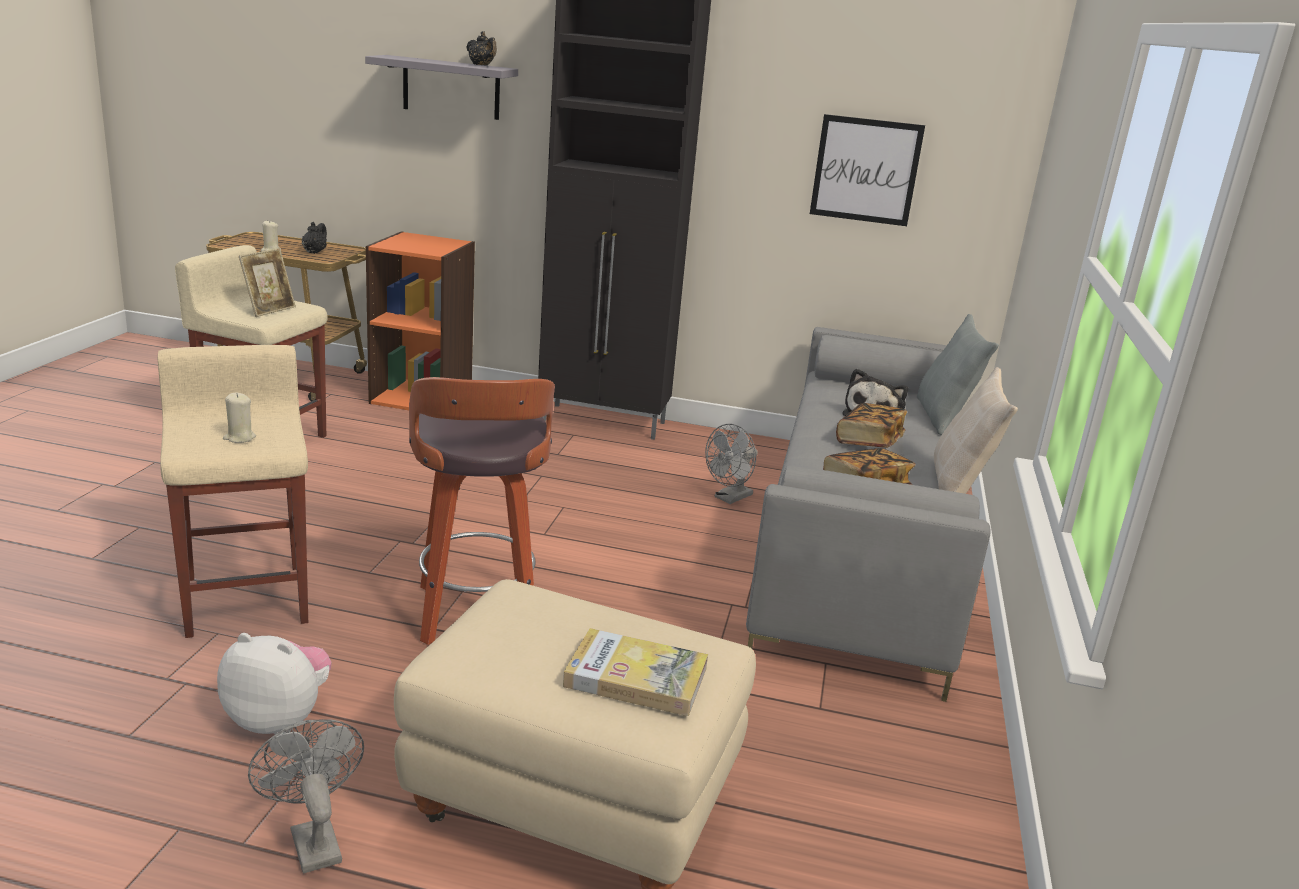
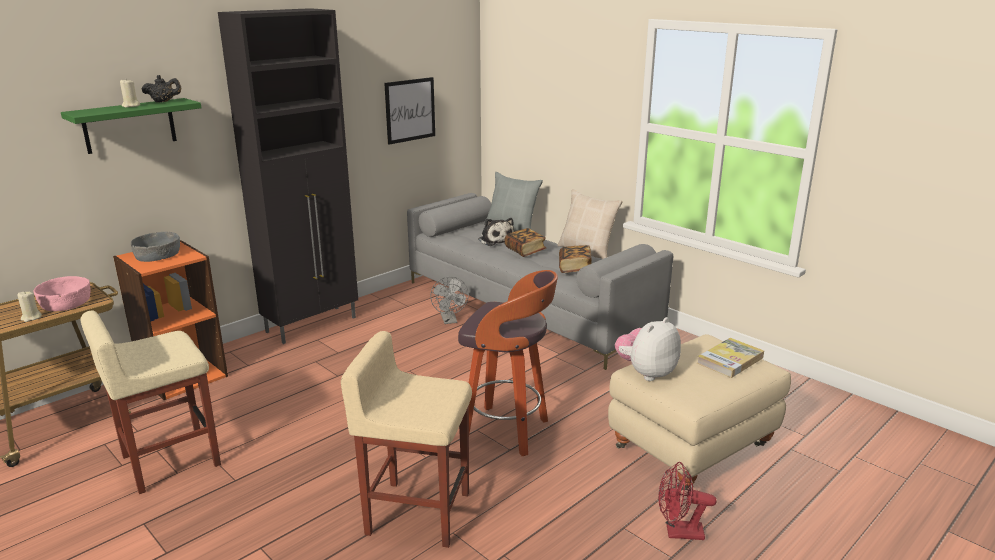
camera: 55 degrees left, 0 degrees up
plush toy [217,633,332,735] -> plush toy moved to [615,317,681,381]
beige candle [223,392,256,443] -> beige candle moved to [120,79,140,108]
picture frame [239,248,296,317] -> none
grey fan [248,719,364,873] -> red fan [658,462,717,540]
black teapot [302,222,327,254] -> pink bowl [33,276,91,311]
grey shelf [365,55,518,120] -> green shelf [61,98,202,154]
none -> grey bowl [131,232,180,262]

